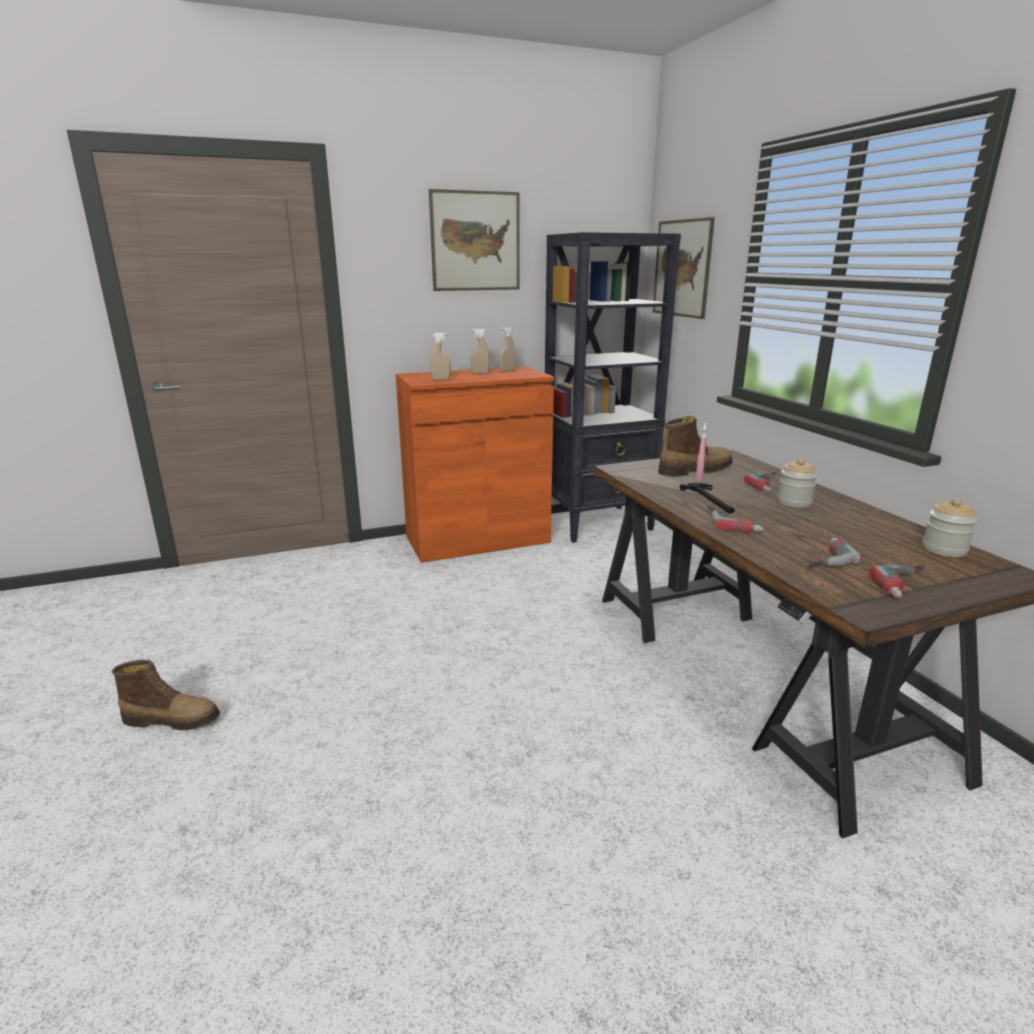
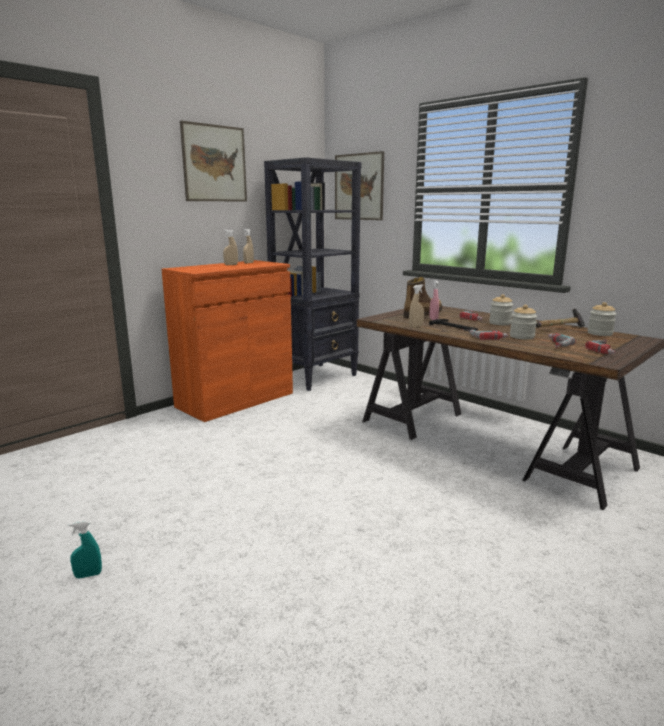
camera: 25 degrees left, 5 degrees down
boot [112,659,220,730] -> turquoise spray bottle [69,521,102,579]
beige spray bottle [430,332,451,380] -> beige spray bottle moved to [409,284,424,328]
none -> jar [510,305,537,339]
none -> hammer [536,308,585,328]

